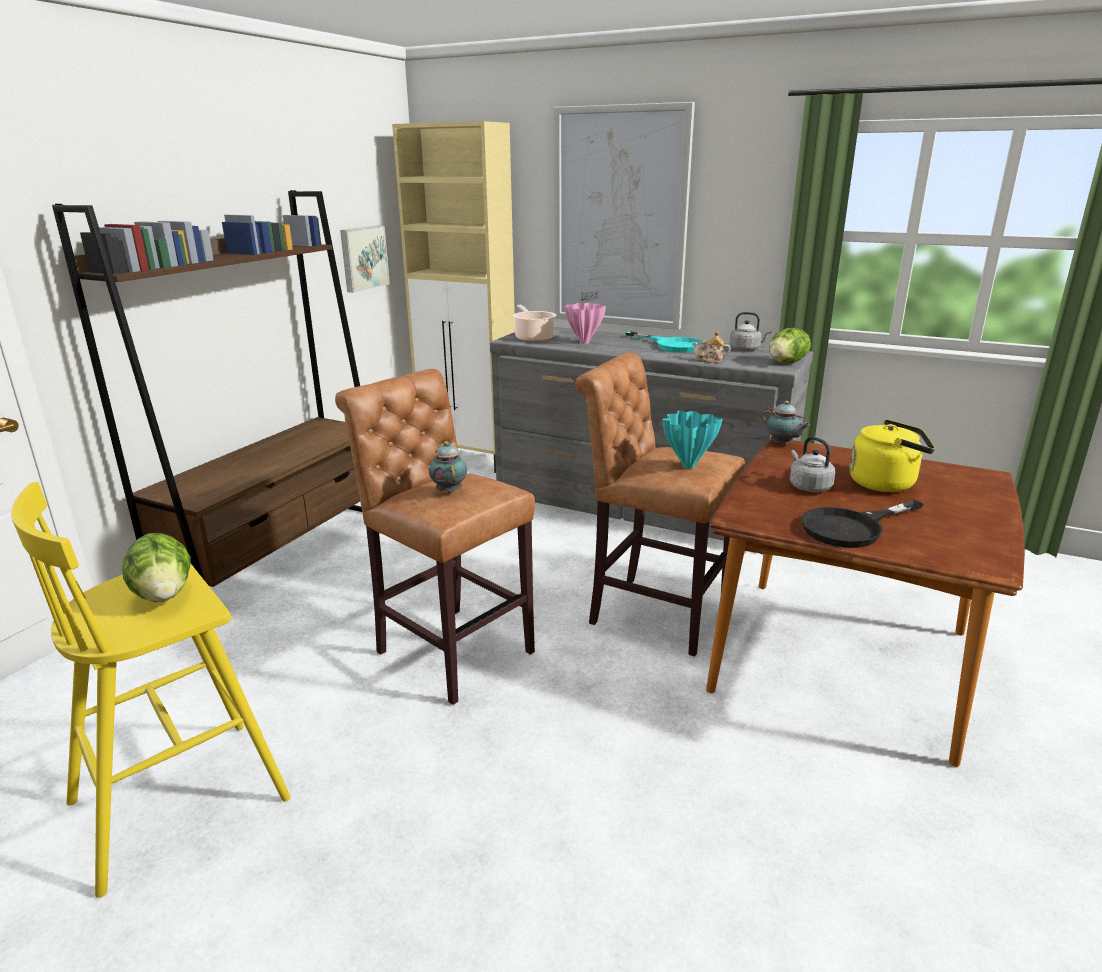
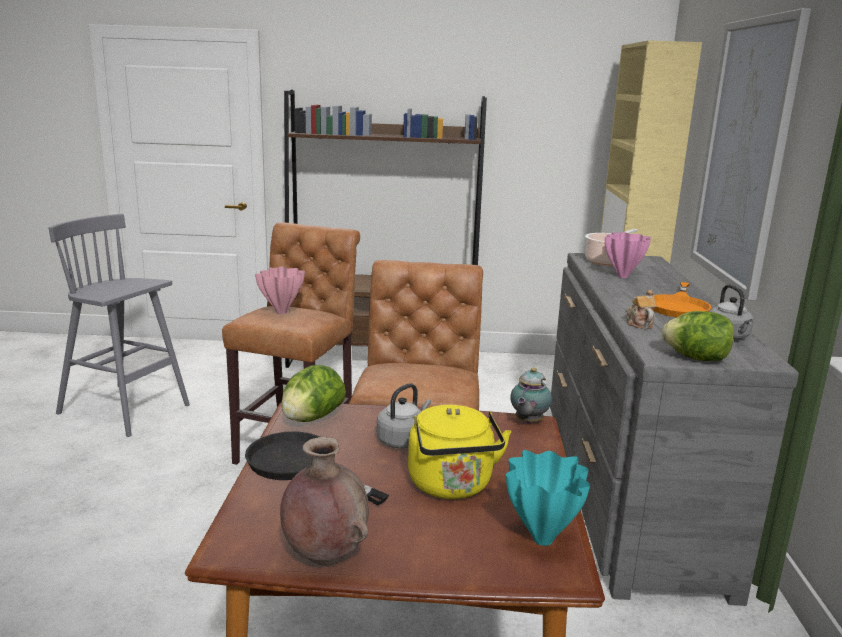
camera: 65 degrees right, 5 degrees down
yellow stool [11,482,291,898] -> grey stool [49,214,190,437]
lettuce [122,533,191,602] -> lettuce moved to [281,365,346,422]
picture [340,225,390,293] -> none
teapot [429,441,467,494] -> pink vase [255,267,305,314]
turquoise frying pan [625,331,701,353] -> orange frying pan [653,282,712,317]
turquoise vase [662,410,723,468] -> turquoise vase moved to [506,450,590,546]
none -> brown vase [280,437,369,566]

